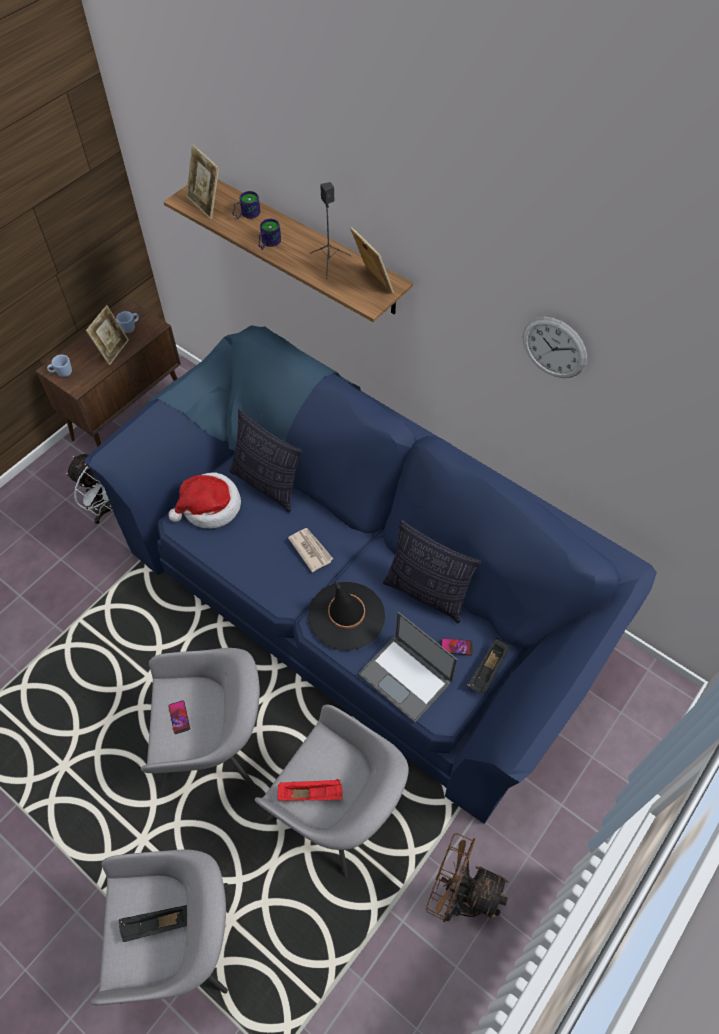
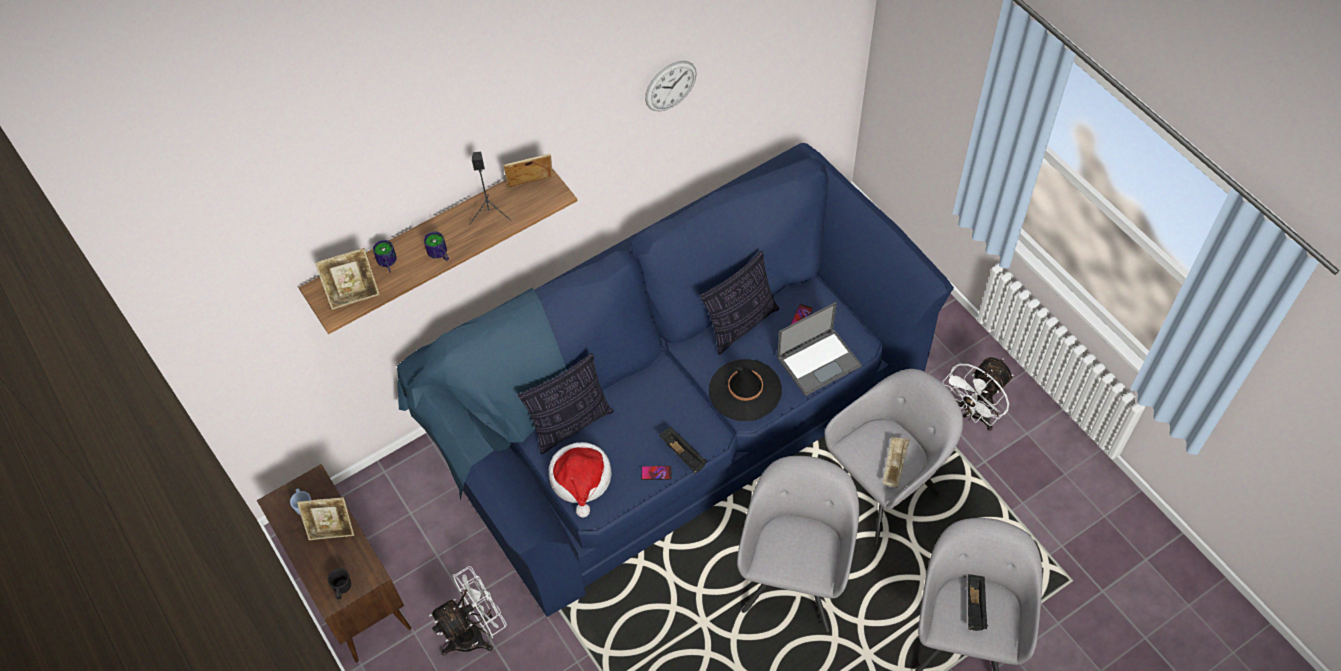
camera: 70 degrees left, 0 degrees up
blue mug [47,355,72,377] -> black mug [328,568,351,599]
picture frame [86,305,129,365] -> picture frame turned 135 degrees clockwise [297,497,354,540]
phone [169,701,190,734] -> phone moved to [641,466,671,480]
red tray [277,779,343,801] -> beige tray [883,437,910,488]
newspaper [288,528,333,572] -> none
brown fan [426,833,508,922] -> white fan [942,357,1013,431]
black tray [467,638,510,694] -> black tray moved to [659,427,707,474]

